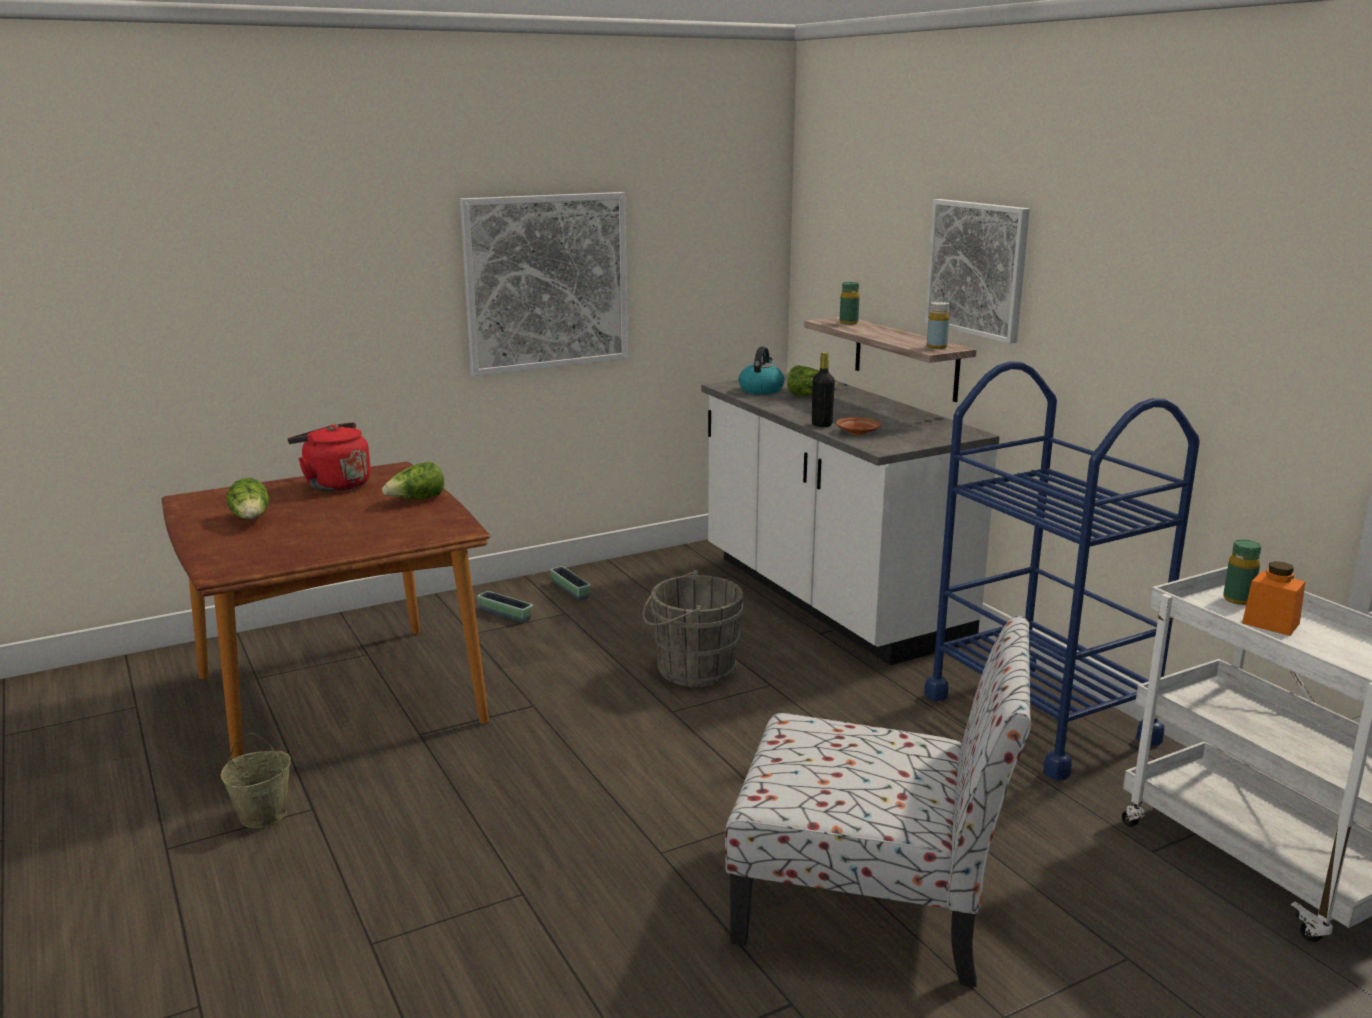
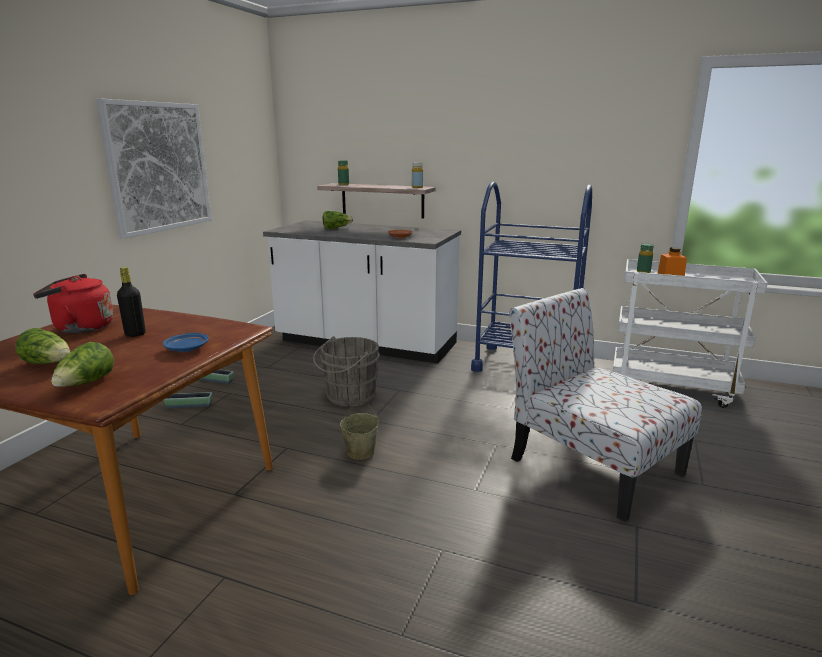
camera: 40 degrees left, 0 degrees up
beige bucket [221,732,291,828] -> beige bucket moved to [340,401,379,460]
lettuce [382,462,444,499] -> lettuce moved to [51,342,114,387]
chair [725,616,1031,987] -> chair turned 105 degrees counterclockwise [509,288,702,522]
kettle [738,347,784,394] -> none
black bottle [812,352,835,427] -> black bottle moved to [117,267,146,337]
picture [925,199,1030,344] -> none
none -> blue plate [163,333,209,352]

